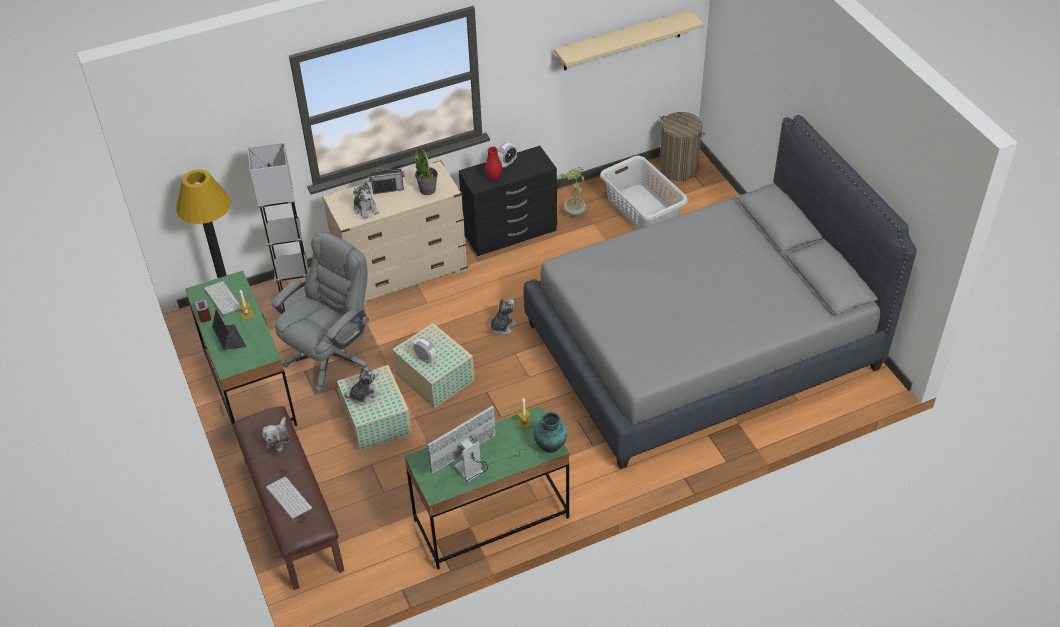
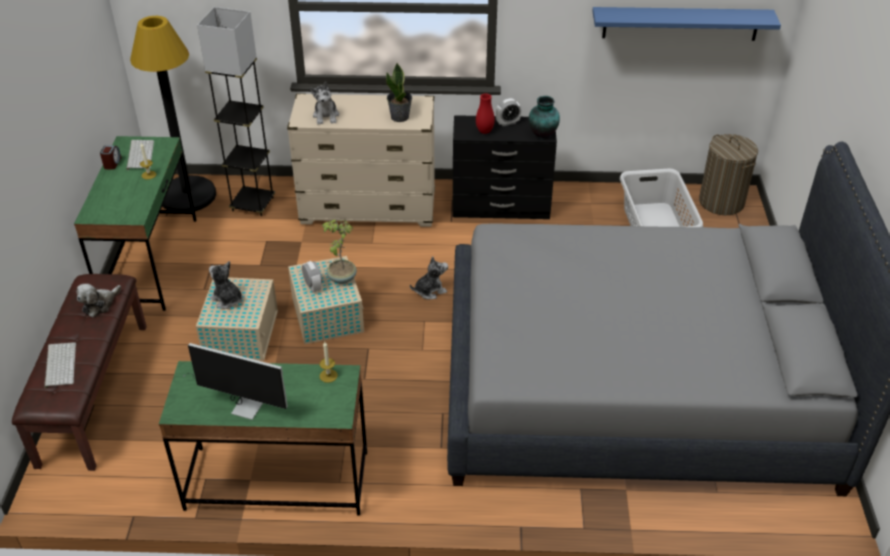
camera: 25 degrees right, 5 degrees down
laptop [212,309,246,350] -> none
grey office chair [272,232,369,393] -> none
plush toy [344,366,381,405] -> plush toy turned 135 degrees counterclockwise [209,261,242,309]
radio [368,168,405,194] -> none
monitor [427,406,529,486] -> monitor turned 150 degrees counterclockwise [183,343,288,420]
vase [534,412,567,453] -> vase moved to [529,96,560,140]
beige shelf [554,10,704,70] -> blue shelf [592,7,781,41]
potted plant [559,167,586,216] -> potted plant moved to [321,220,357,284]

